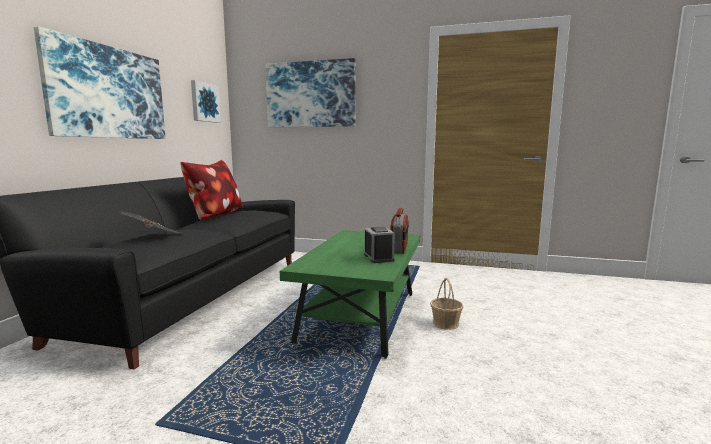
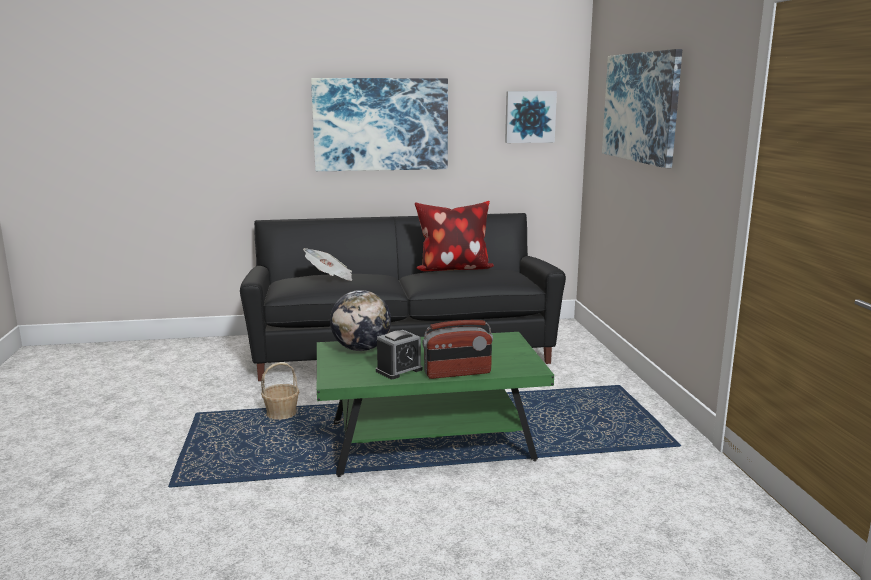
camera: 65 degrees right, 5 degrees up
basket [430,278,463,330] -> basket moved to [261,362,299,420]
none -> globe [330,290,391,351]

